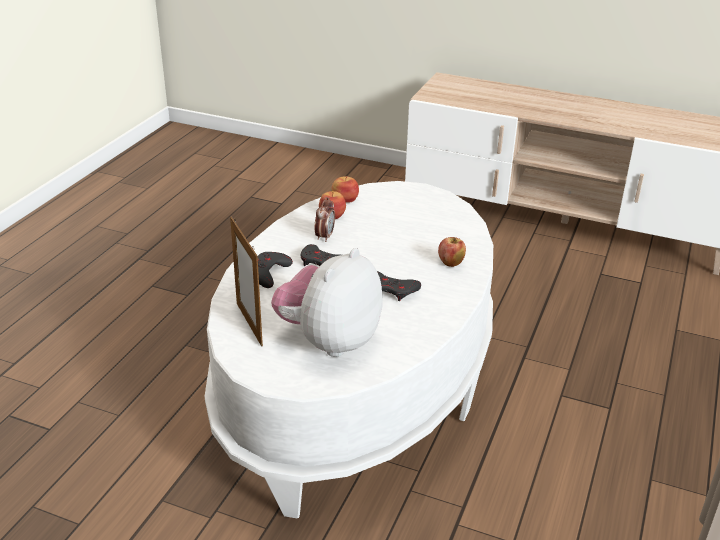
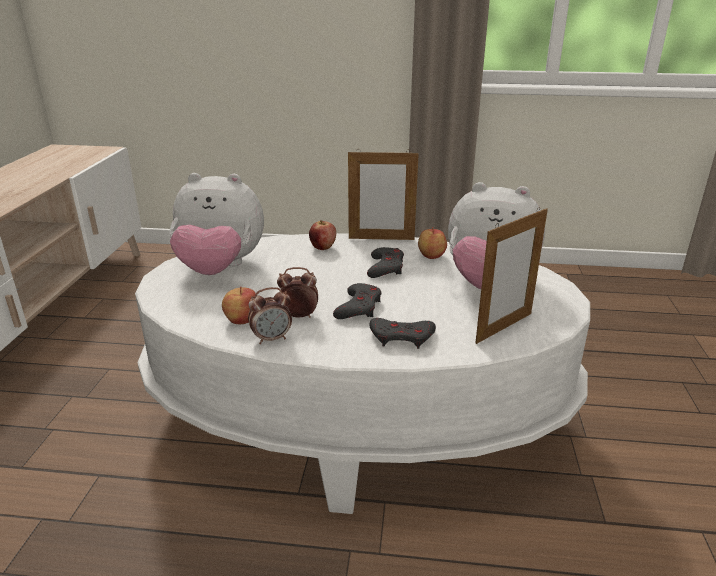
camera: 105 degrees left, 5 degrees down
apple [332,176,359,203] -> apple moved to [418,227,447,259]
none -> plush toy [169,173,264,275]
none -> alarm clock [248,287,292,344]
none -> picture frame [348,149,419,240]

